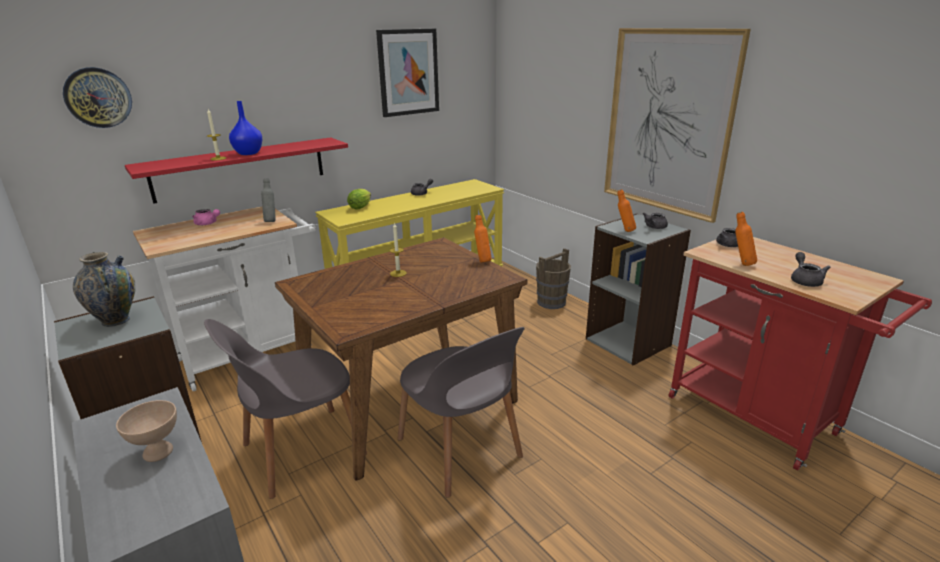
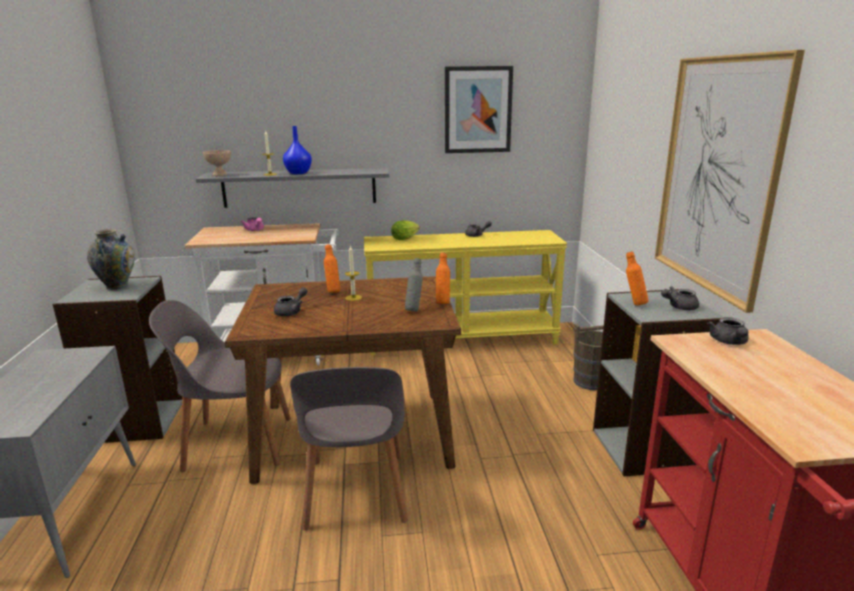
camera: 30 degrees right, 5 degrees down
wall clock [63,67,132,128] -> none
beige bowl [116,400,177,462] -> beige bowl moved to [203,150,231,176]
red shelf [125,137,348,204] -> grey shelf [196,168,389,208]
grey bottle [261,178,276,222] -> grey bottle moved to [405,258,423,312]
orange bottle [735,212,757,266] -> orange bottle moved to [324,244,340,293]
grey teapot [791,252,831,287] -> grey teapot moved to [274,287,307,316]

